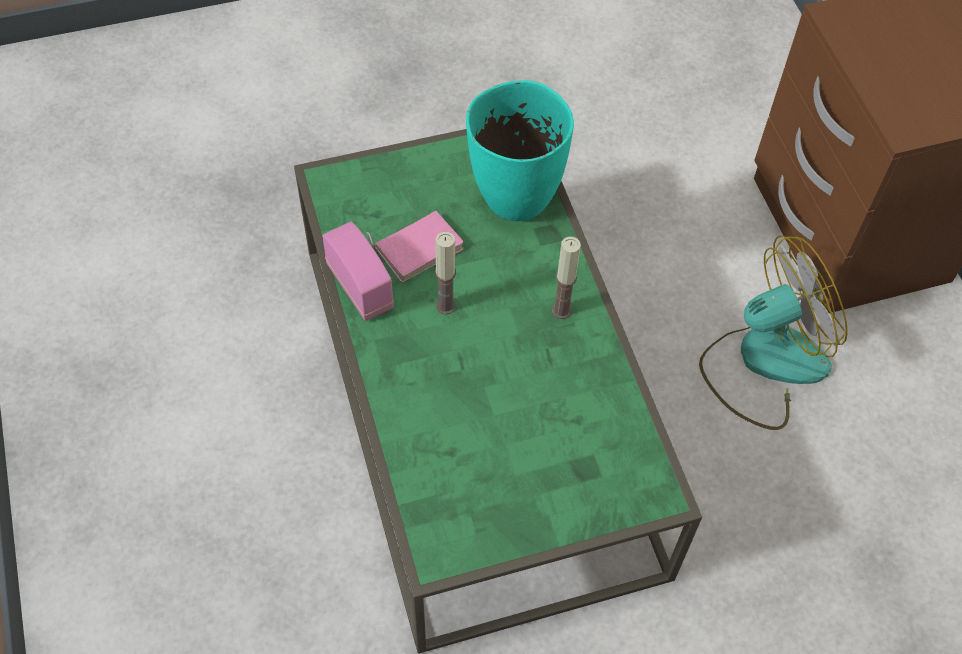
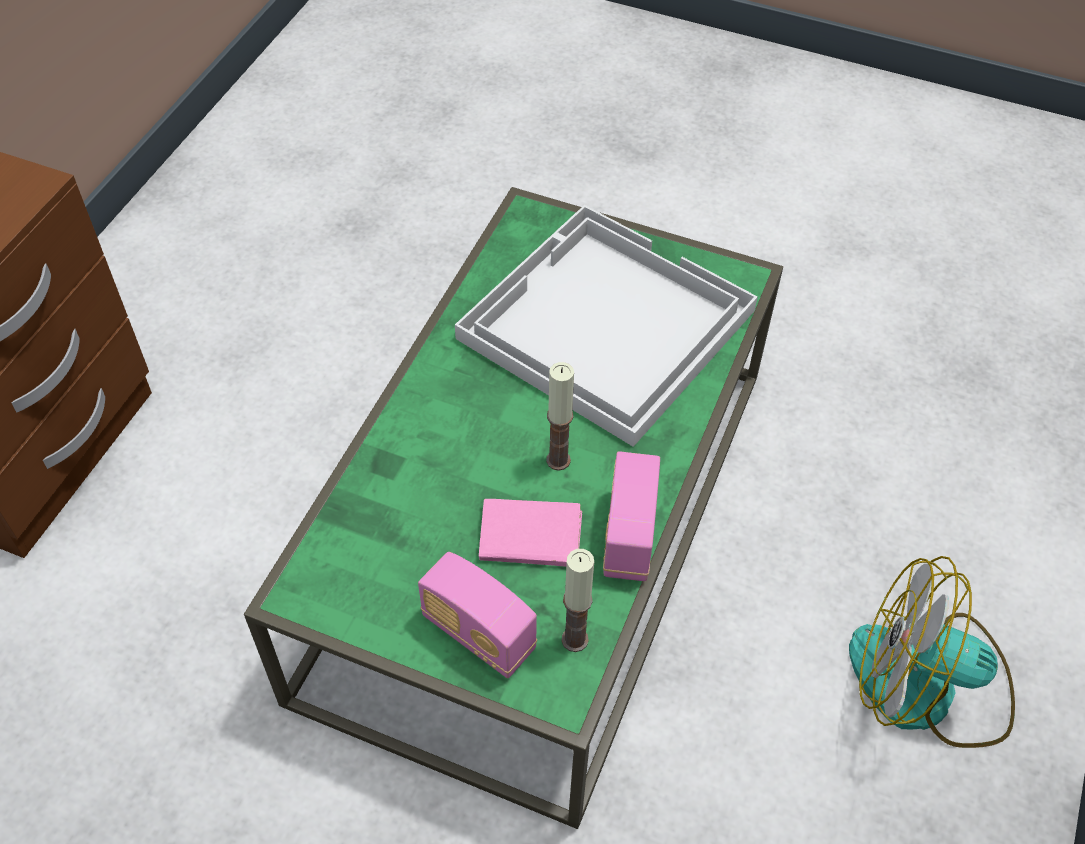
camera: 140 degrees left, 5 degrees down
turquoise vase [466,80,574,221] -> none
candle [552,237,581,319] -> candle moved to [562,549,594,652]
fan [699,235,848,430] -> fan moved to [849,556,1015,748]
none -> radio [418,552,537,678]
none -> white tray [455,205,758,447]

